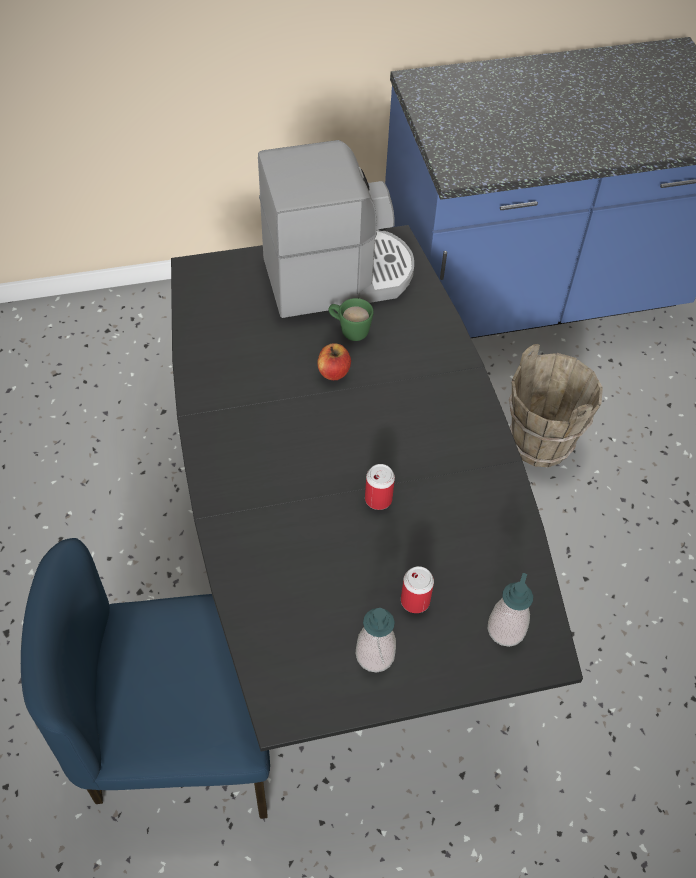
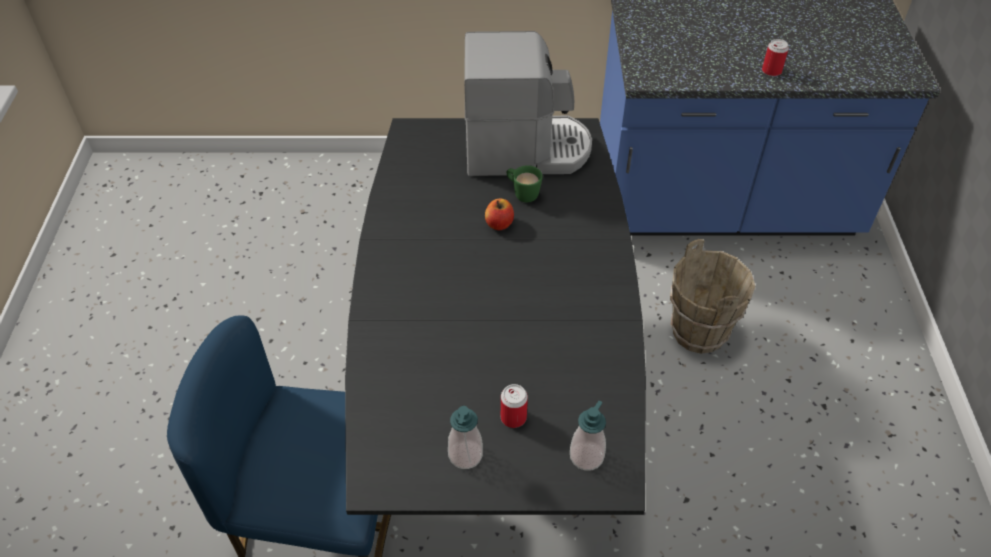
camera: 15 degrees right, 5 degrees down
can [365,464,395,510] -> can moved to [762,39,789,76]

